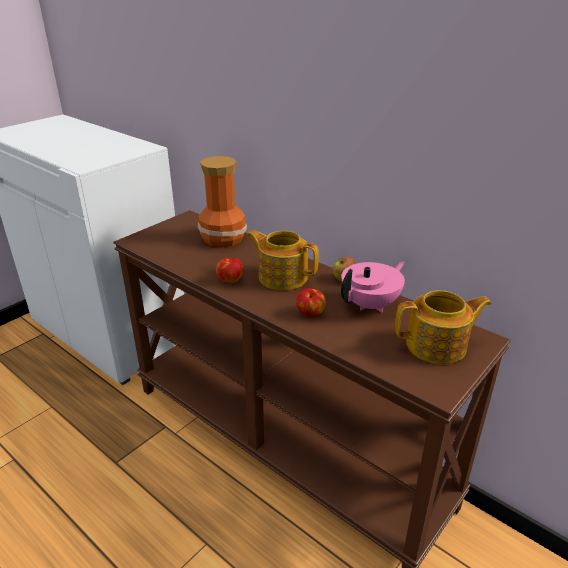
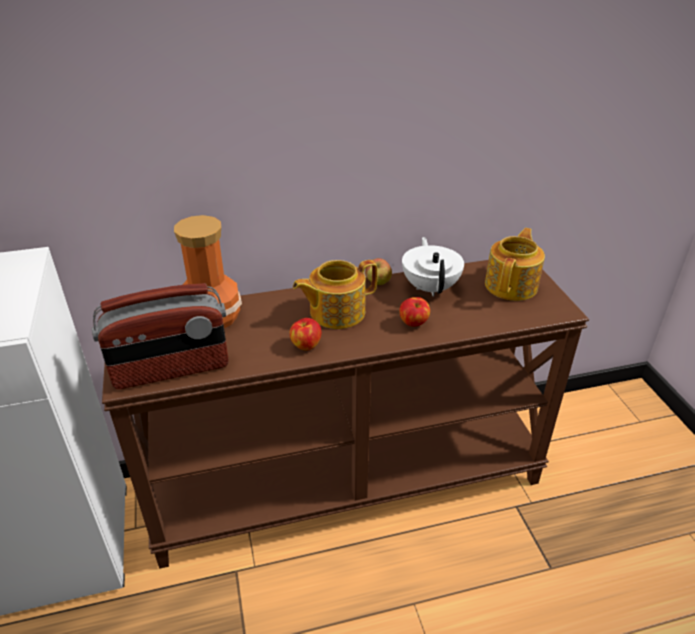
camera: 55 degrees left, 5 degrees up
pink teapot [341,262,405,312] -> white teapot [402,237,464,296]
none -> radio [92,283,229,389]

